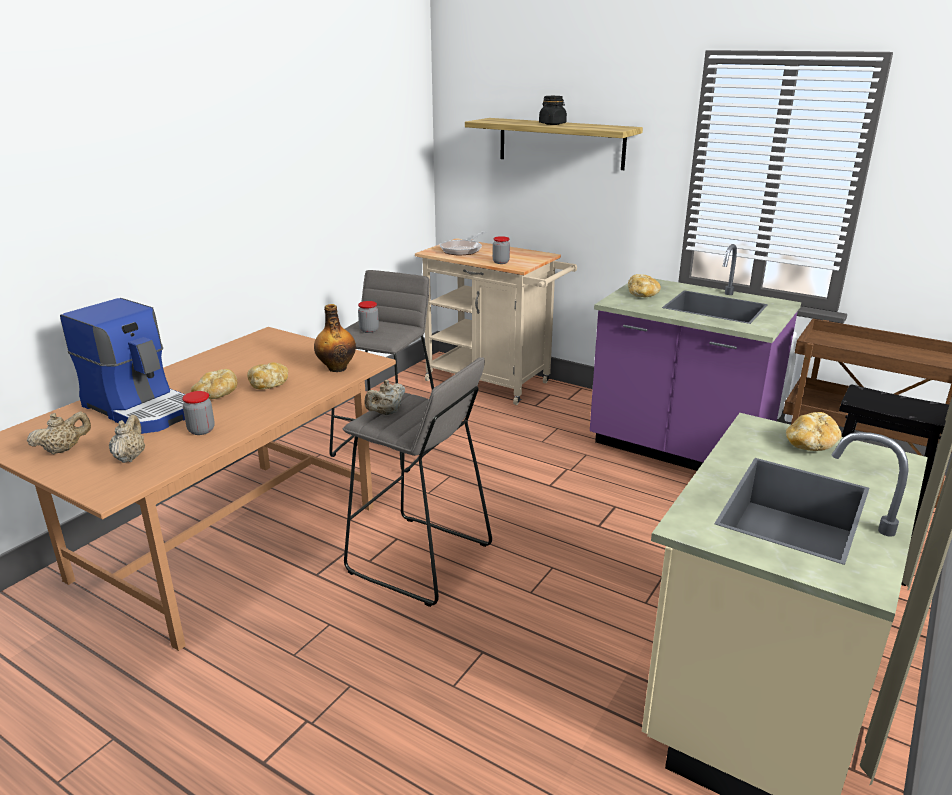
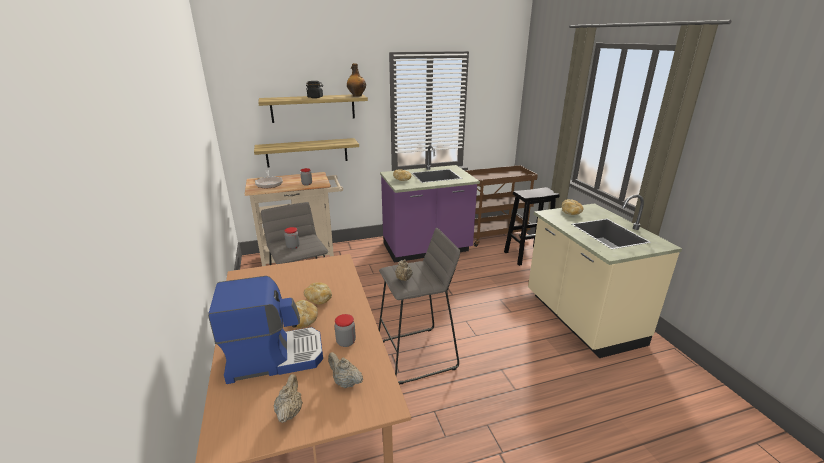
camera: 50 degrees left, 0 degrees up
bottle [314,304,356,372] -> bottle moved to [347,63,366,97]
none -> shelf [254,138,359,167]

